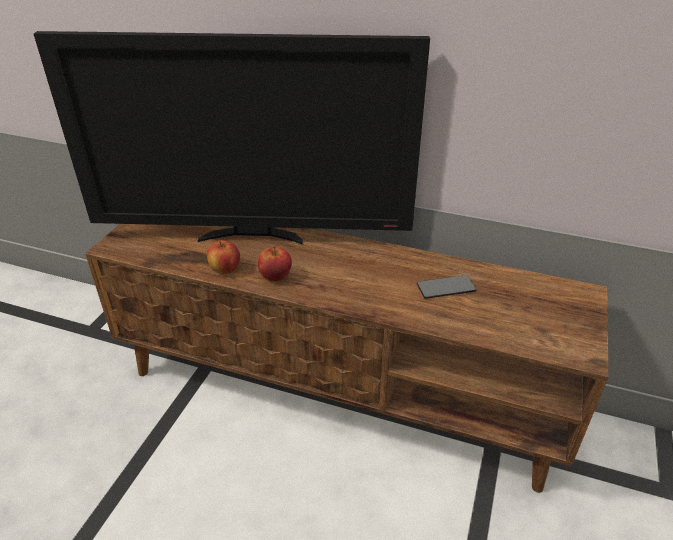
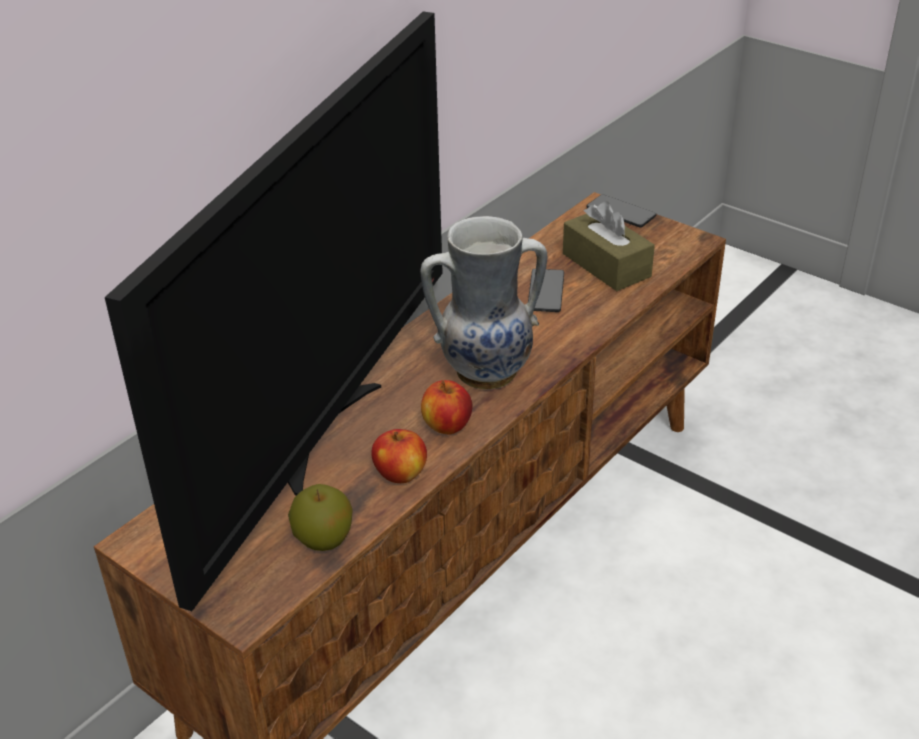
camera: 70 degrees left, 0 degrees up
none -> apple [288,484,353,551]
none -> vase [420,216,547,390]
none -> brown tissue box [563,201,655,291]
none -> phone [586,194,656,228]

